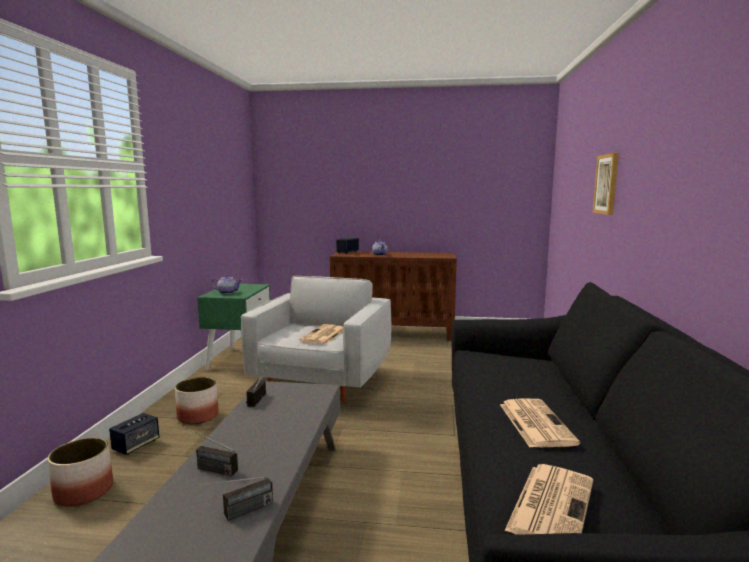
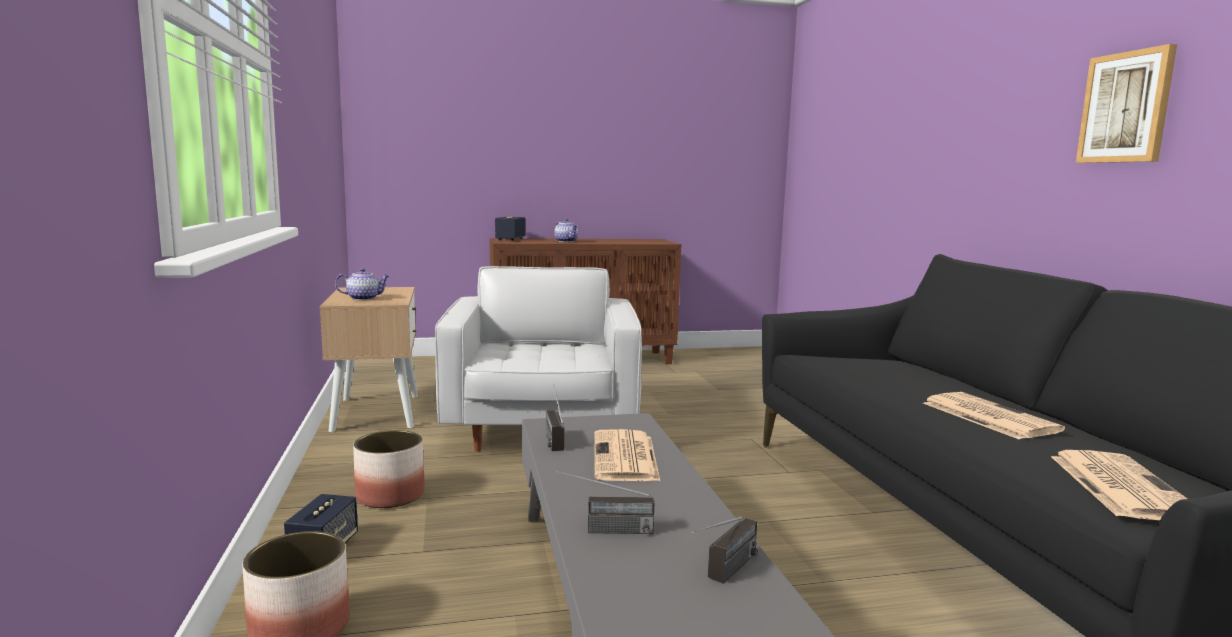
camera: 20 degrees left, 0 degrees up
green nightstand [197,284,270,370] -> beige nightstand [320,287,418,432]
newspaper [299,324,343,344] -> newspaper moved to [594,429,660,481]
picture [593,153,619,215] -> picture moved to [1076,44,1177,163]

